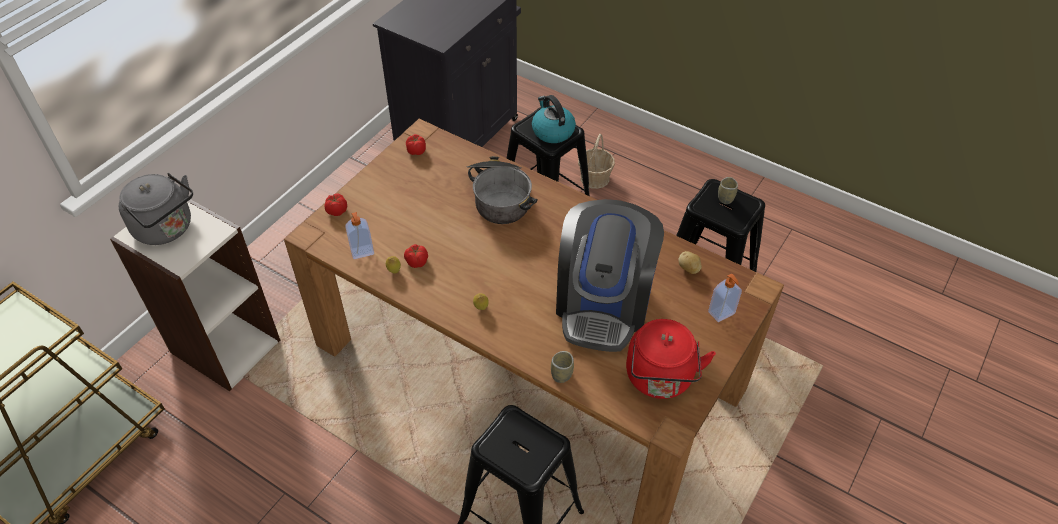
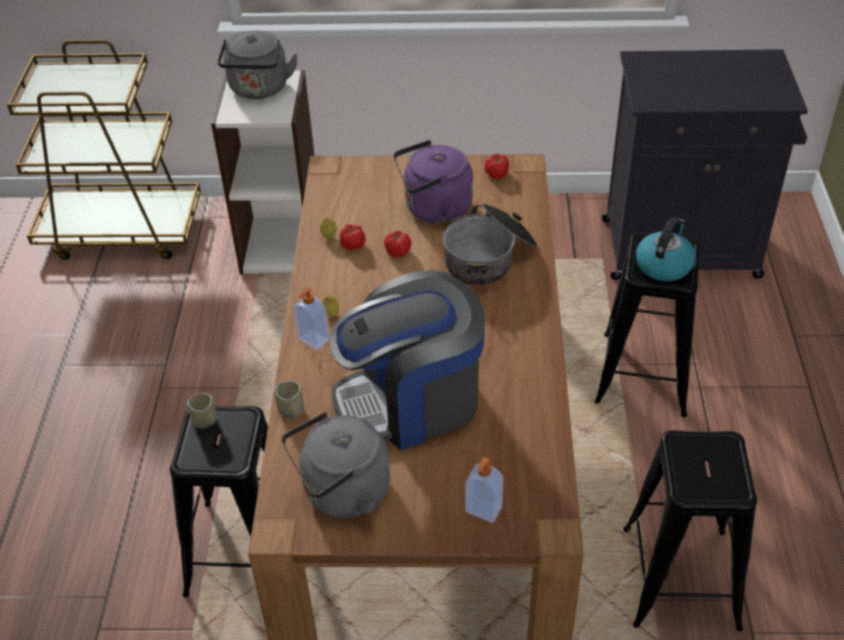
camera: 60 degrees right, 5 degrees down
tomato [324,193,347,216] -> tomato moved to [384,230,411,257]
soap dispenser [345,212,374,259] -> soap dispenser moved to [294,287,330,350]
basket [578,134,615,189] -> none
red kettle [626,319,716,399] -> grey kettle [282,412,390,518]
potato [678,251,702,274] -> none
cup [718,177,738,204] -> cup moved to [187,393,216,429]
none -> purple kettle [394,140,473,223]

